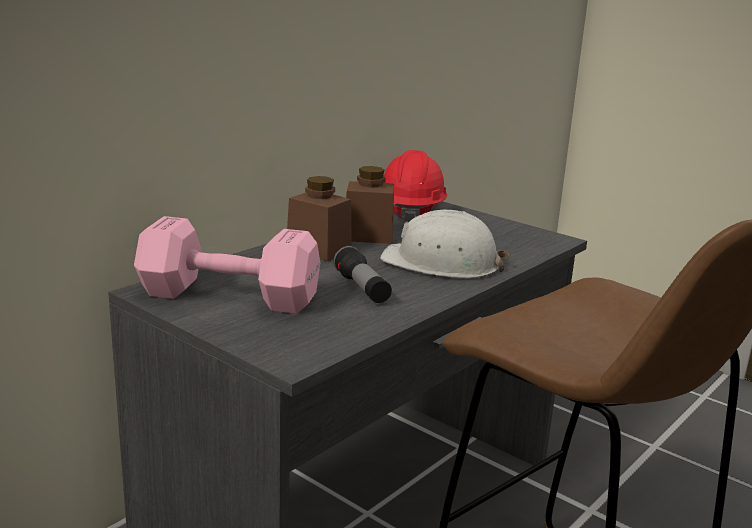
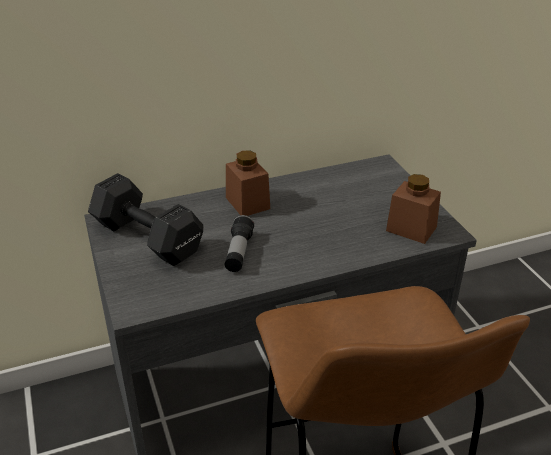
camera: 30 degrees right, 15 degrees up
pink dumbbell [134,216,320,314] -> black dumbbell [88,173,203,266]
brown jar [346,166,394,244] -> brown jar moved to [386,174,441,244]
white hard hat [380,210,509,278] -> none
red hard hat [384,150,447,222] -> none

